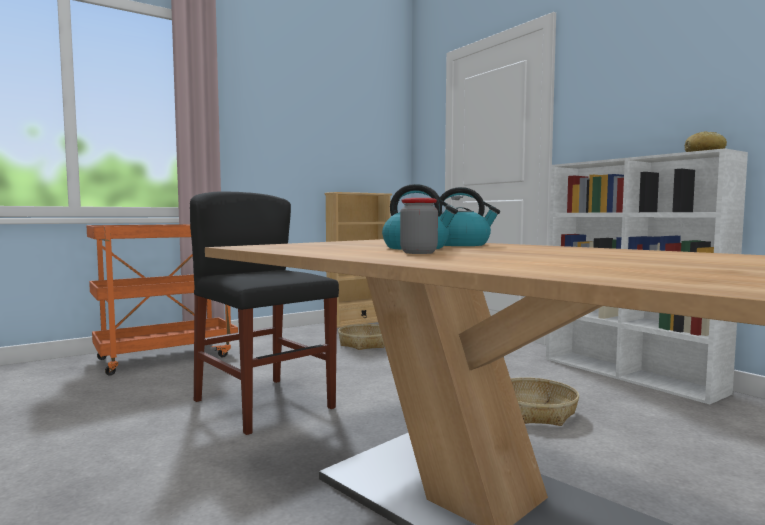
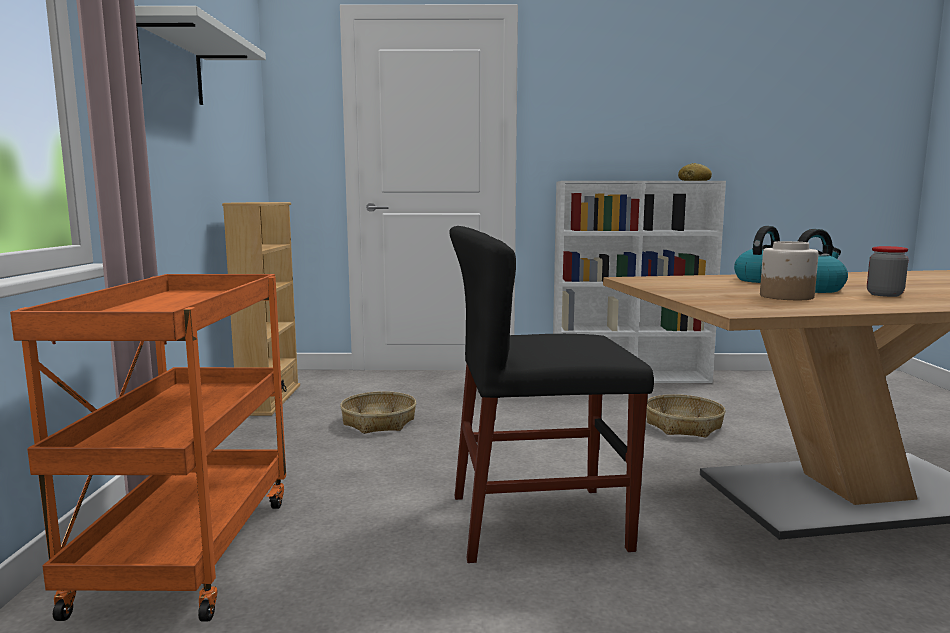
camera: 55 degrees left, 5 degrees up
none -> white shelf [135,6,266,105]
none -> jar [760,241,819,300]

